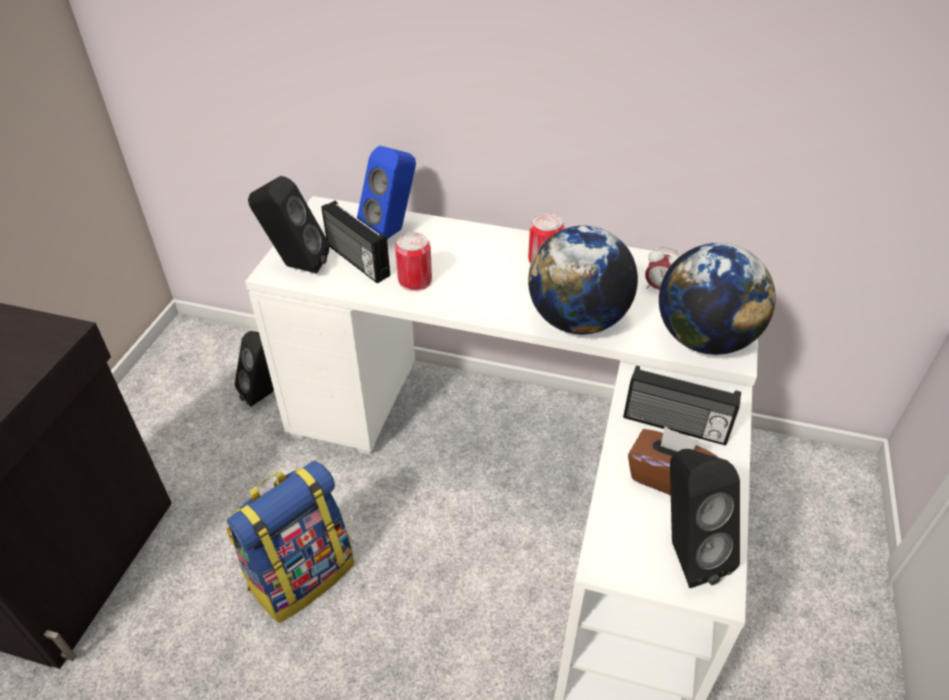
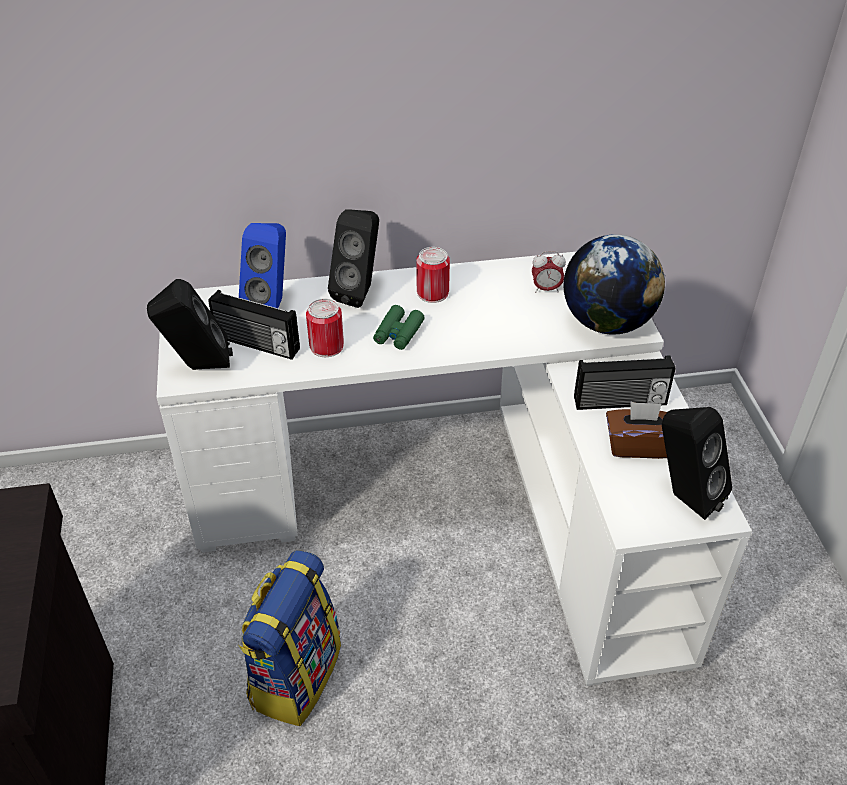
camera: 25 degrees left, 0 degrees up
black speaker [235,331,274,407] -> black speaker moved to [328,209,379,308]
globe [528,226,638,334] -> none
none -> green binoculars [373,305,425,350]

